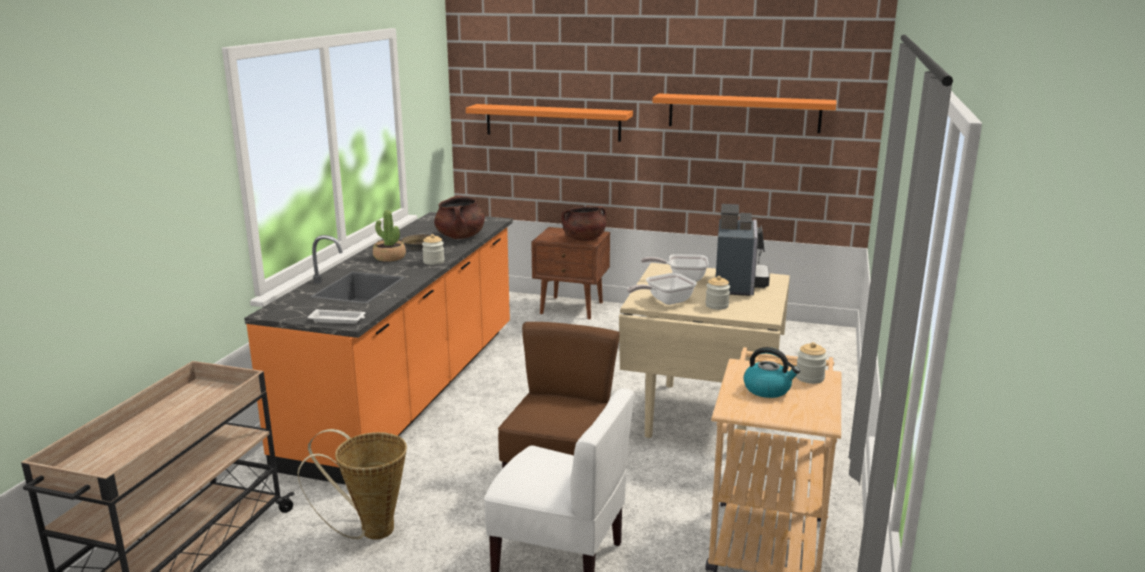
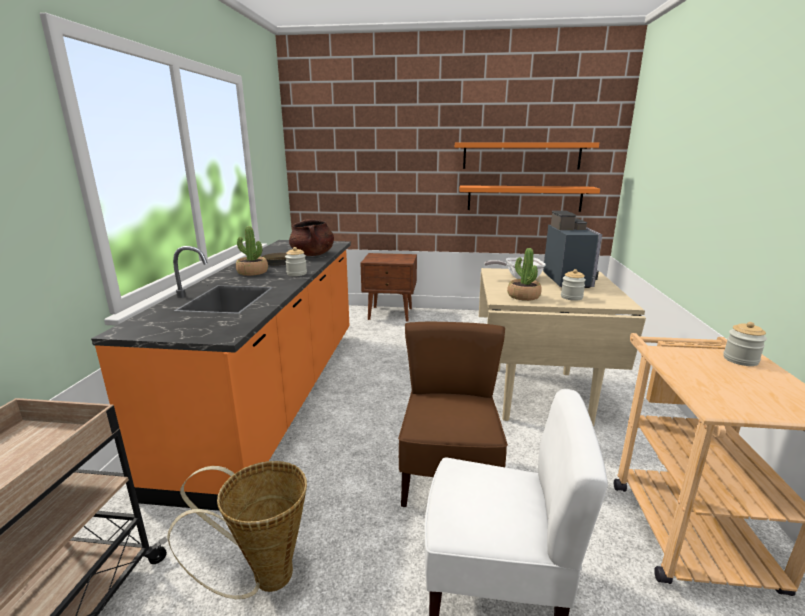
camera: 10 degrees left, 0 degrees up
white tray [308,309,365,324] -> none
orange shelf [466,104,633,142] -> orange shelf moved to [460,185,600,212]
brown cooking pot [561,206,606,241] -> none
frying pan [627,273,697,305] -> potted plant [507,248,542,301]
kettle [743,347,800,398] -> none

